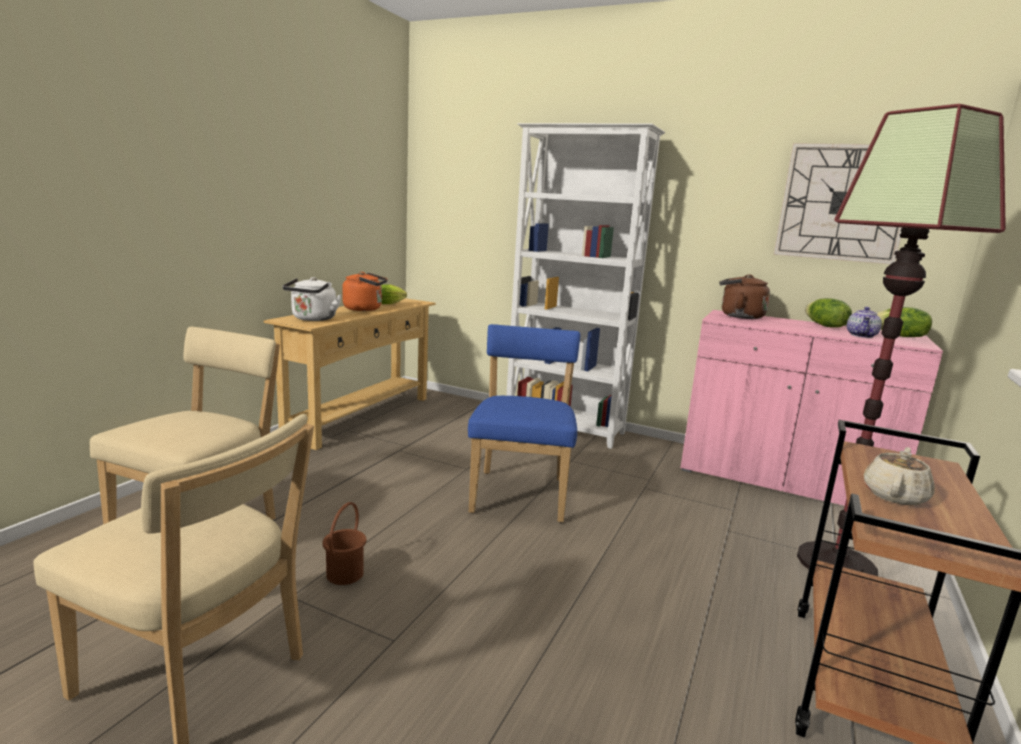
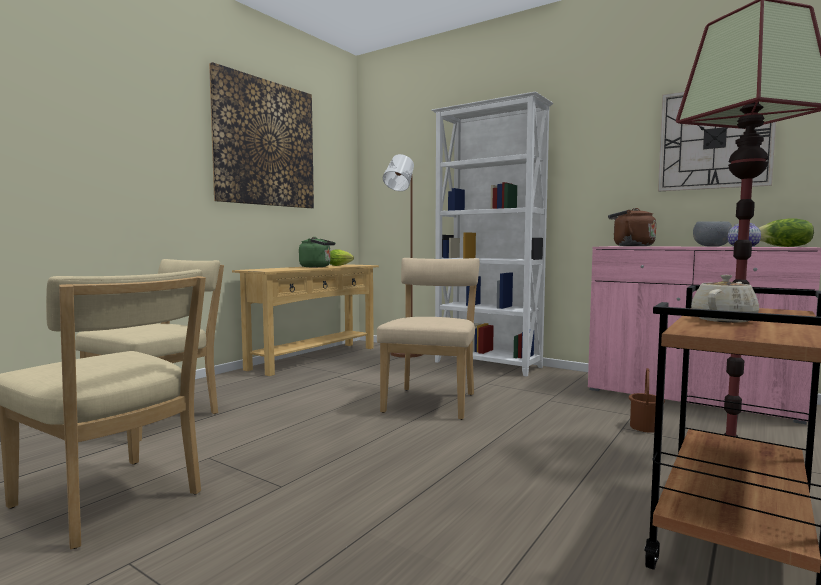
camera: 10 degrees right, 10 degrees down
white kettle [282,277,342,321] -> none
brown bucket [322,502,366,585] -> brown bucket moved to [629,368,665,433]
orange kettle [342,272,388,311] -> green kettle [299,237,335,267]
blue chair [468,324,580,522] -> beige chair [377,258,480,420]
lettuce [805,298,852,328] -> grey bowl [693,221,732,247]
none -> picture [209,62,314,208]
none -> brown floor lamp [383,154,423,358]

